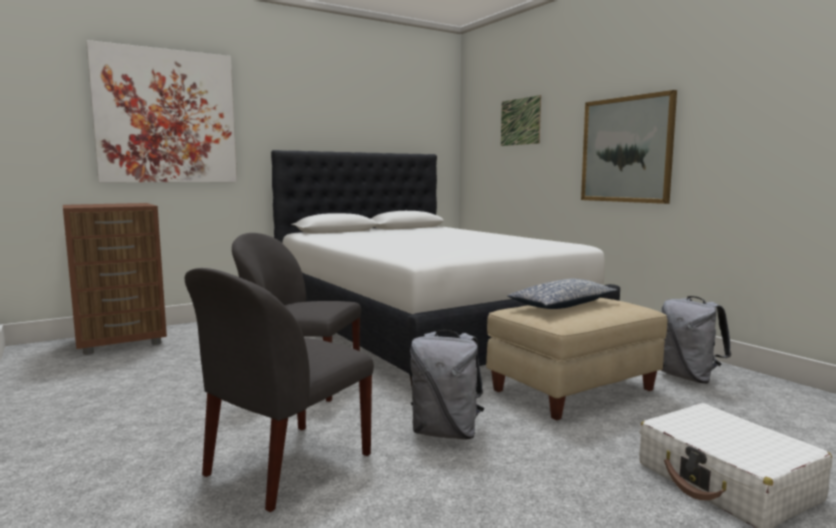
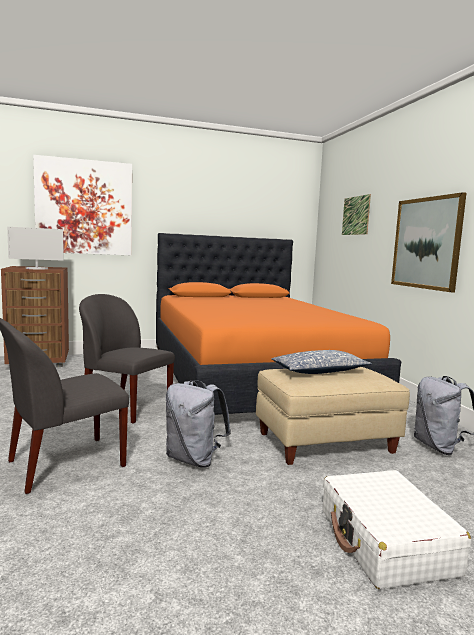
camera: 15 degrees right, 0 degrees up
white bed [271,150,620,386] -> orange bed [156,233,401,415]
none -> monitor [7,227,64,269]

